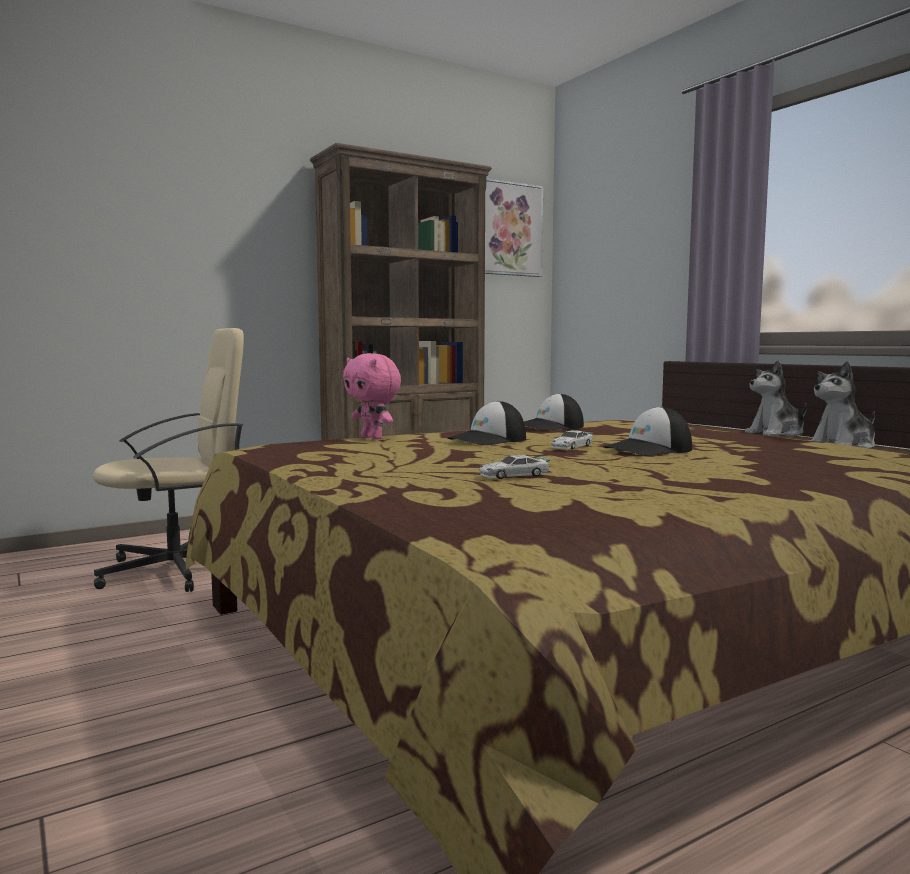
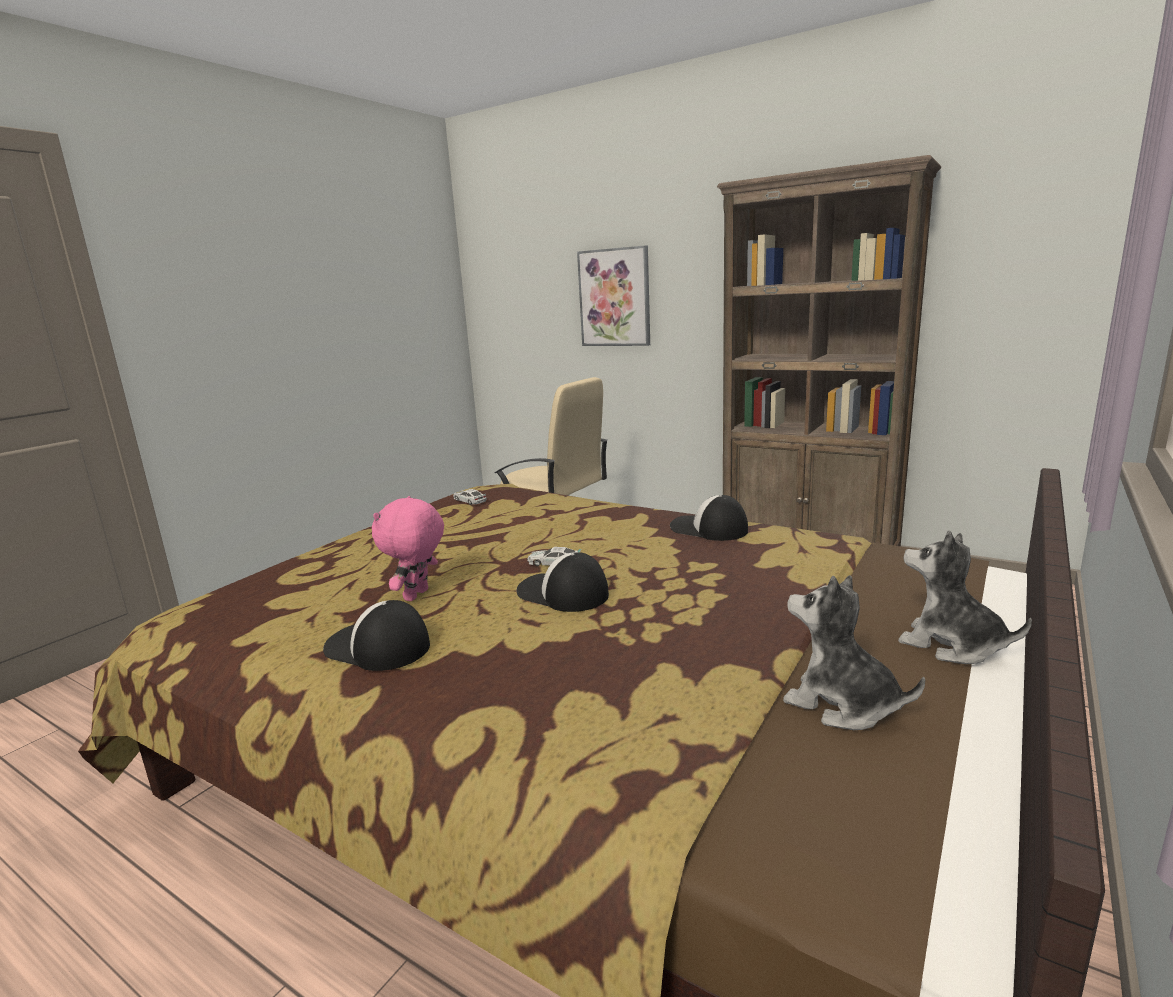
camera: 65 degrees right, 10 degrees up
pink plush toy [343,353,401,440] -> pink plush toy moved to [372,496,444,601]
cap [447,400,526,445] -> cap moved to [323,600,430,671]
toy car [479,455,550,479] -> toy car moved to [453,489,487,505]
picture [485,178,543,277] -> picture moved to [577,245,650,346]

